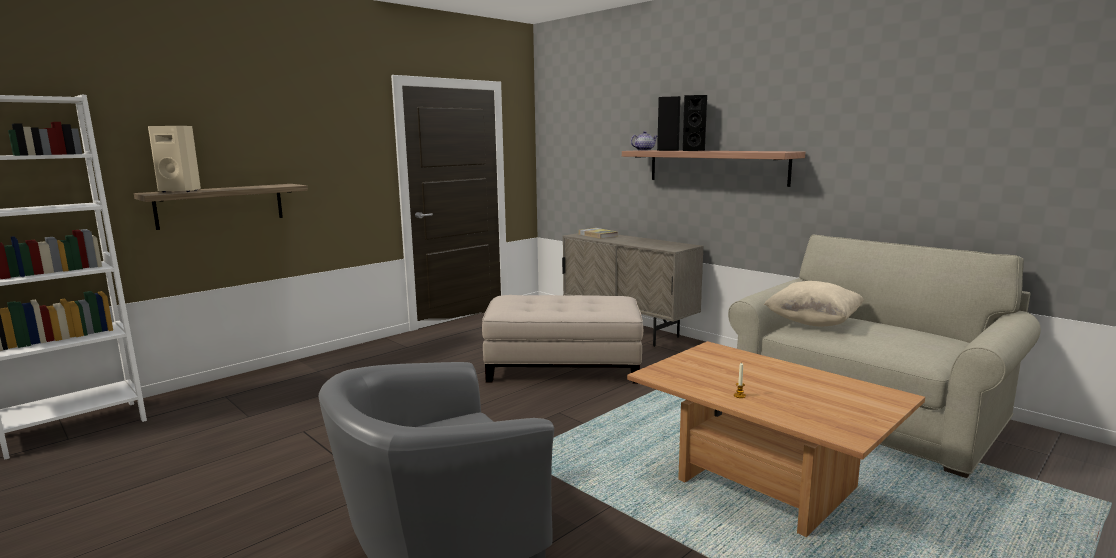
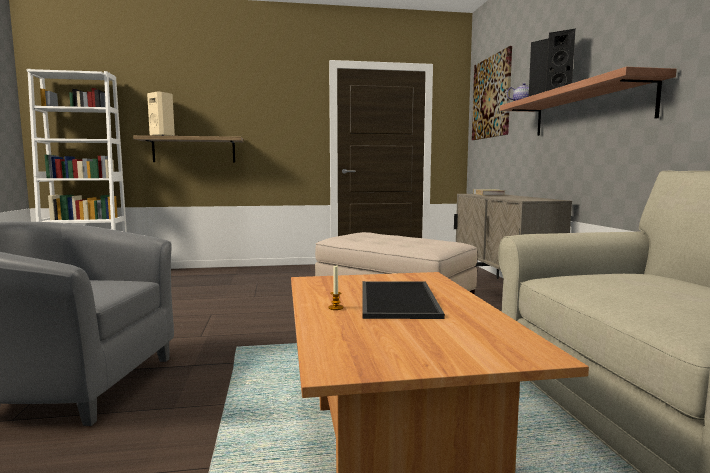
camera: 35 degrees right, 5 degrees down
beige pillow [764,281,864,326] -> none
none -> tray [363,281,445,319]
none -> picture [472,46,512,140]

